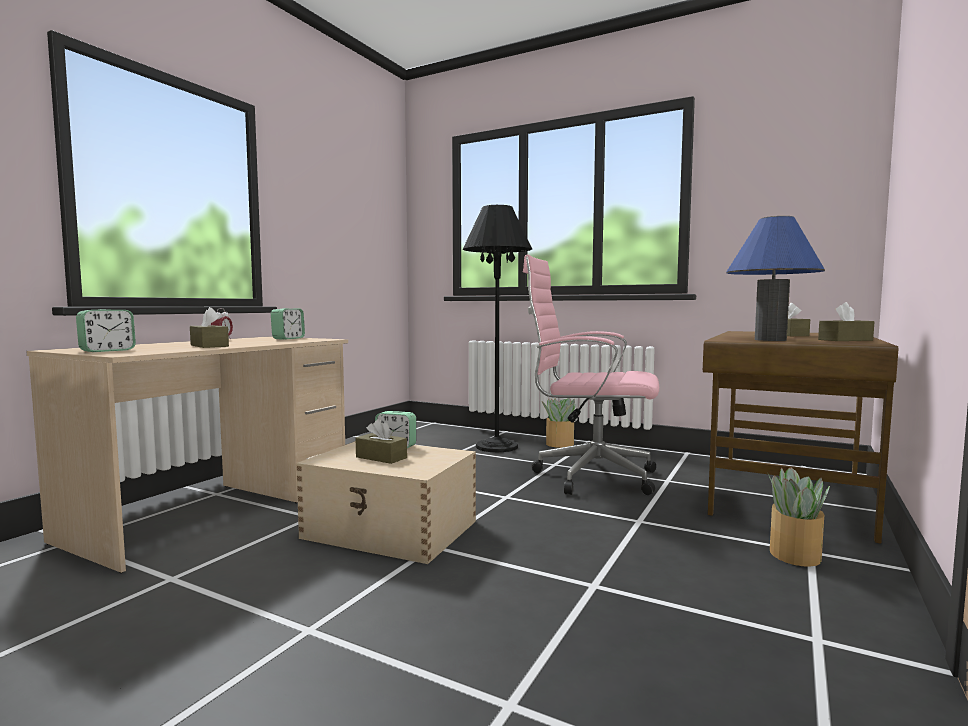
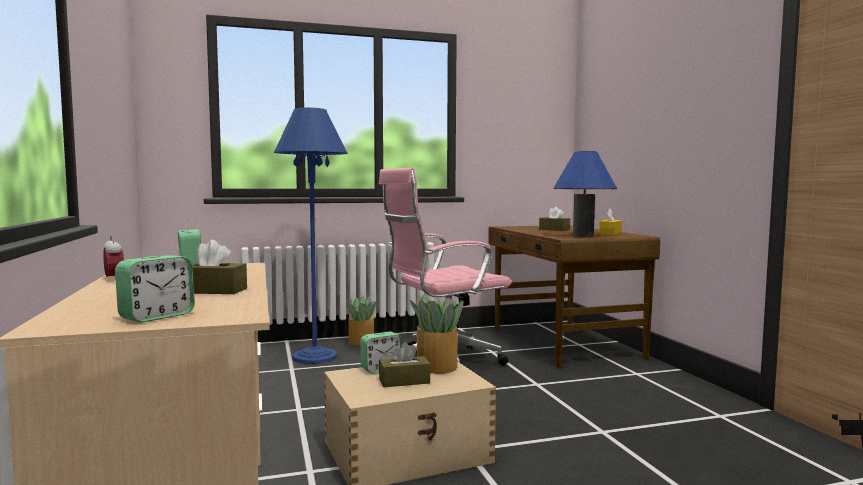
camera: 45 degrees left, 0 degrees up
alarm clock [76,309,136,352] -> alarm clock turned 45 degrees clockwise [115,255,195,323]
black floor lamp [463,205,532,452] -> blue floor lamp [274,108,348,364]
potted plant [767,467,830,567] -> potted plant moved to [410,293,464,374]
brown tissue box [818,302,874,341] -> yellow tissue box [599,209,622,235]

